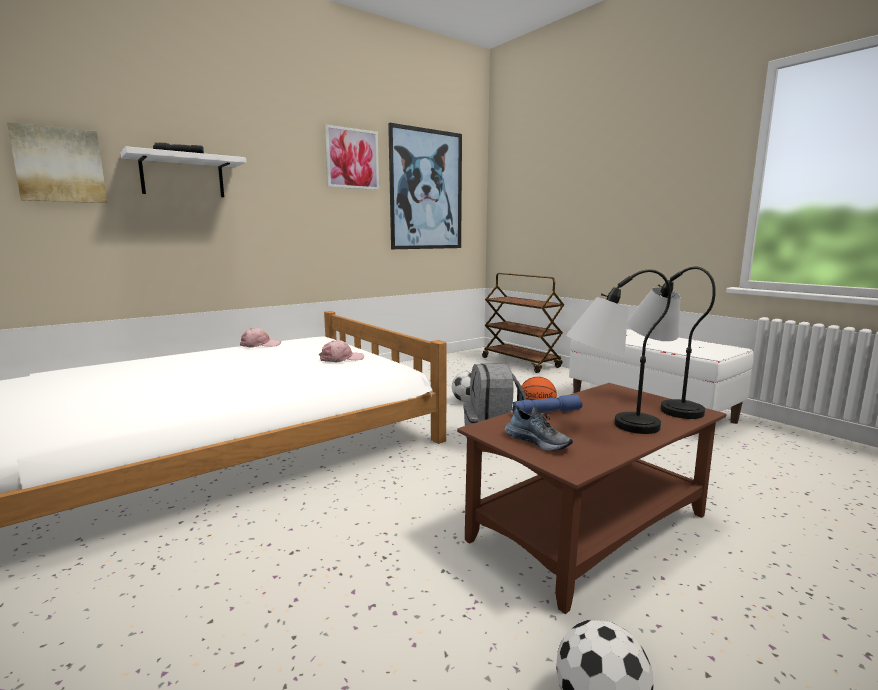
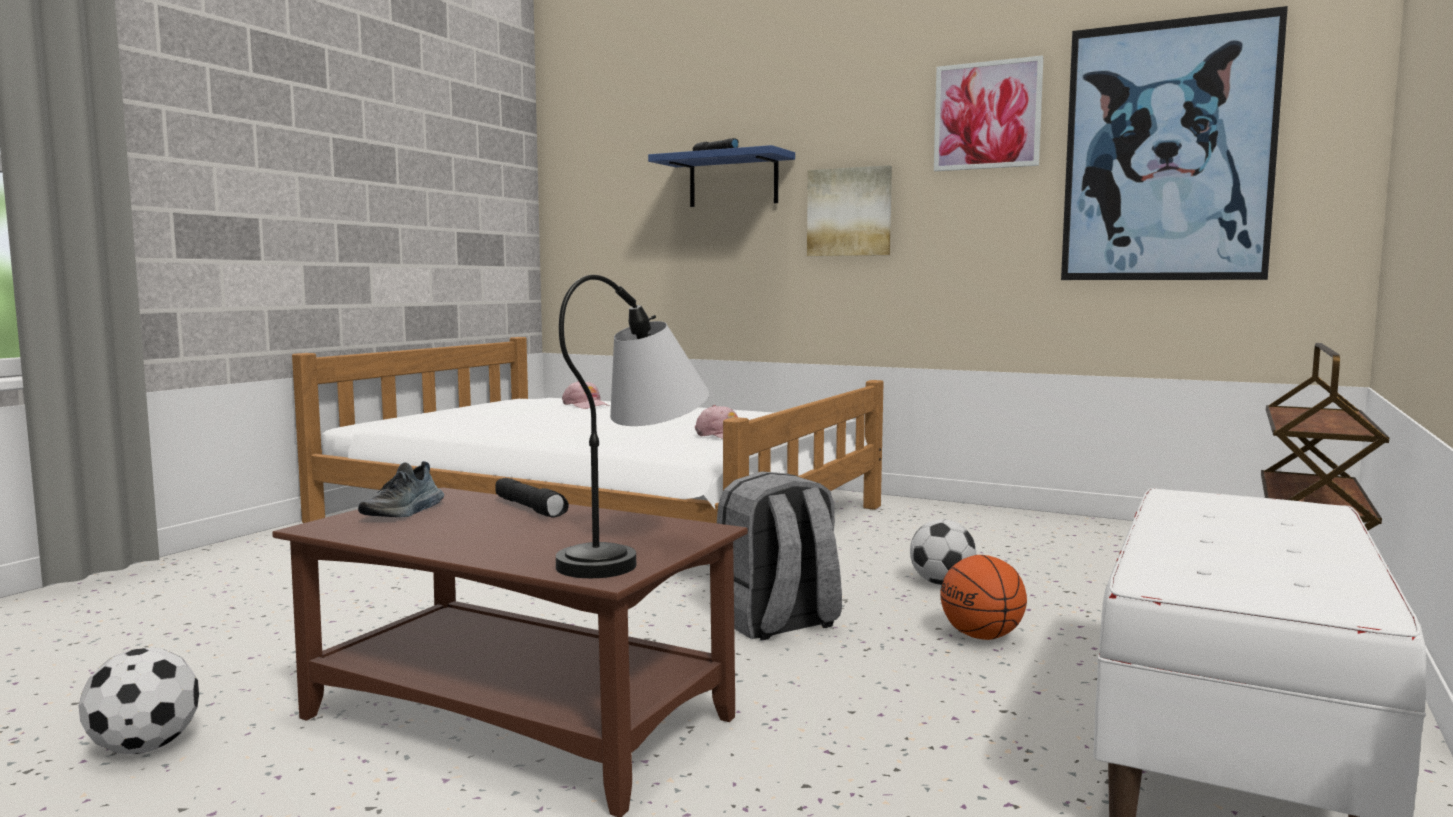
camera: 65 degrees right, 5 degrees down
picture [7,122,107,203] -> picture moved to [807,165,892,256]
white shelf [120,146,246,197] -> blue shelf [648,145,795,207]
pink cap [240,328,281,348] -> pink cap moved to [562,381,609,409]
blue flashlight [513,395,583,414] -> black flashlight [495,478,569,518]
table lamp [566,269,671,434] -> none

